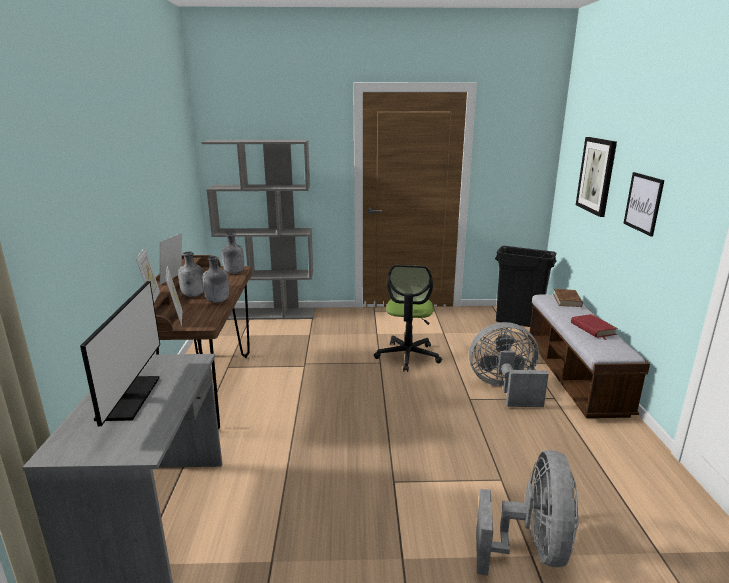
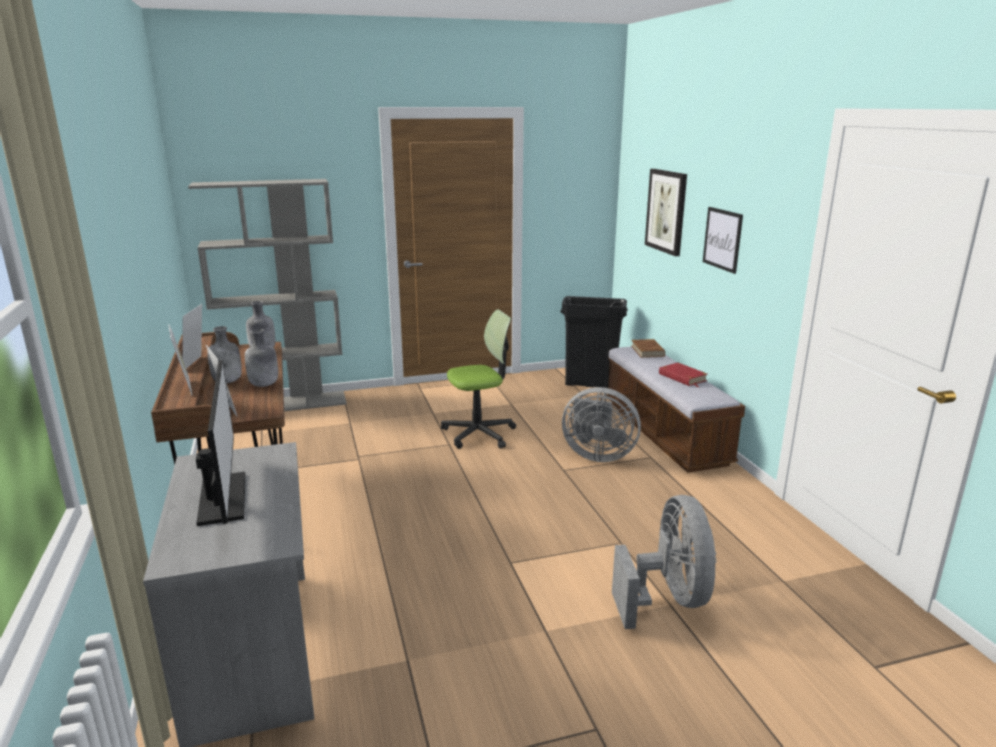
camera: 15 degrees left, 0 degrees up
office chair [374,265,442,372] -> office chair turned 105 degrees counterclockwise [441,309,516,449]
grey fan [469,322,549,407] -> grey fan turned 150 degrees counterclockwise [562,387,641,462]

